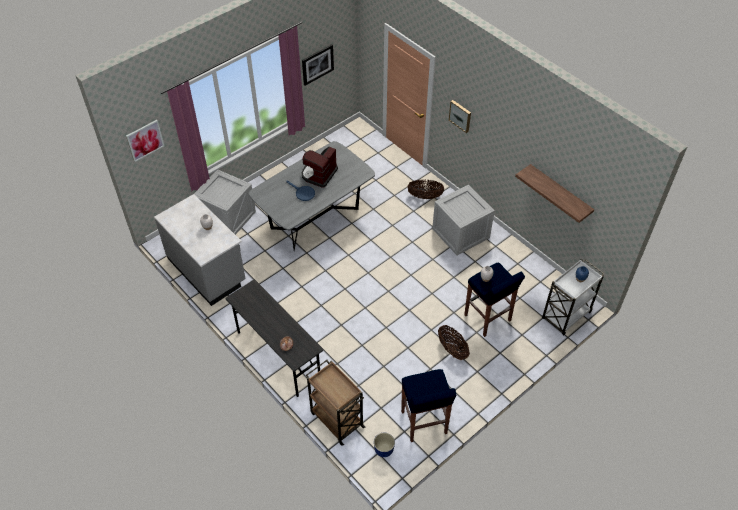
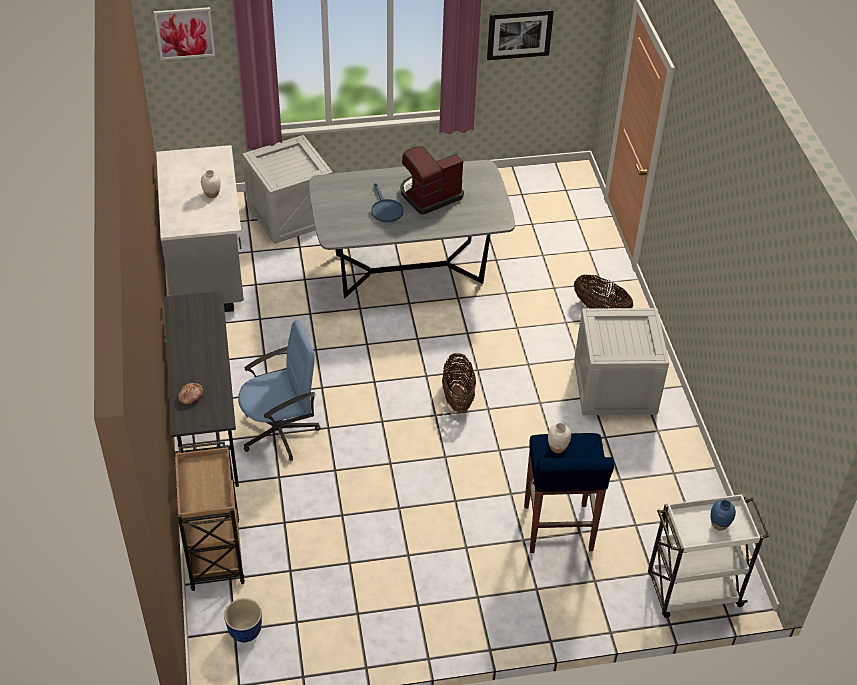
camera: 30 degrees right, 5 degrees down
blue stool [401,369,456,442] -> none
basket [438,325,470,360] -> basket moved to [442,353,476,412]
picture [449,100,471,133] -> none
shelf [515,164,594,223] -> none
none -> blue office chair [238,320,320,461]

